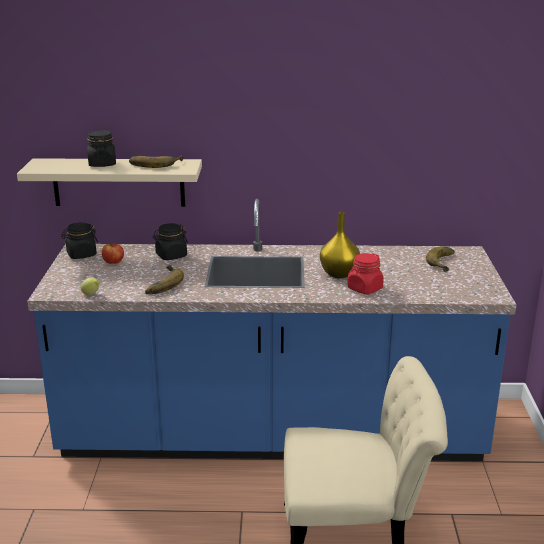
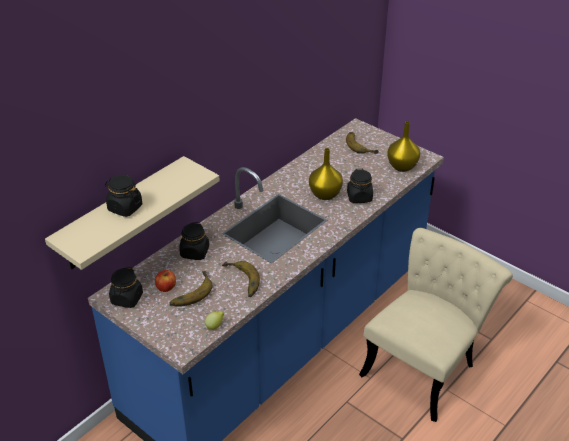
camera: 50 degrees left, 15 degrees up
banana [129,155,184,168] -> banana moved to [169,271,213,307]
red jar [347,253,384,294] -> black jar [347,169,373,203]
none -> yellow vase [387,121,420,172]

